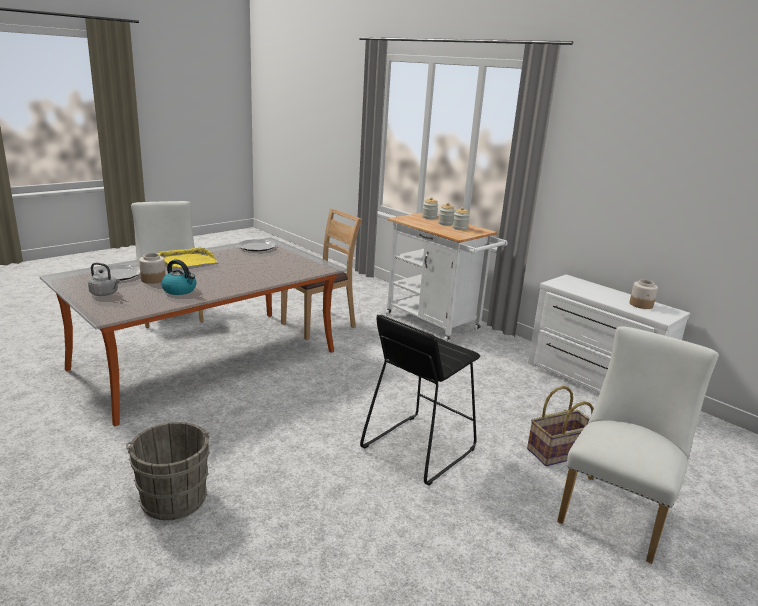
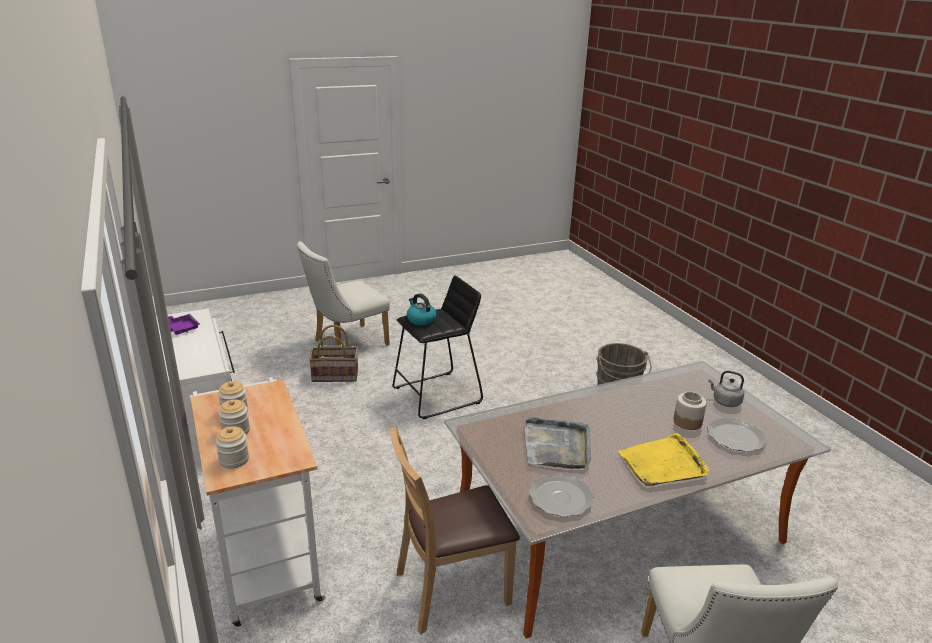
camera: 160 degrees left, 5 degrees up
kettle [161,259,197,295] -> kettle moved to [407,294,437,326]
jar [630,280,658,309] -> purple tray [168,314,200,335]
none -> grey tray [525,417,591,469]

